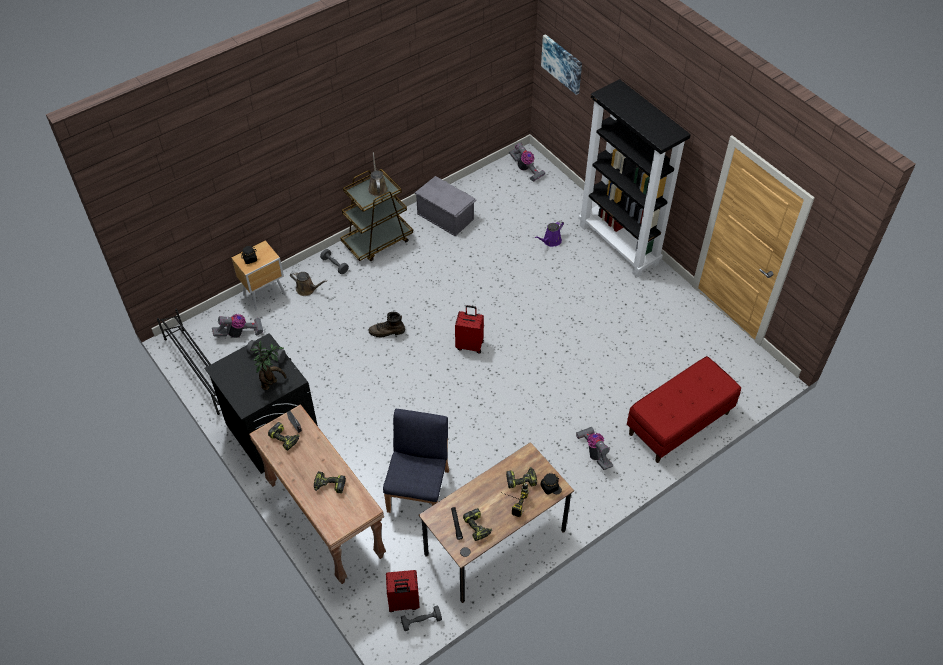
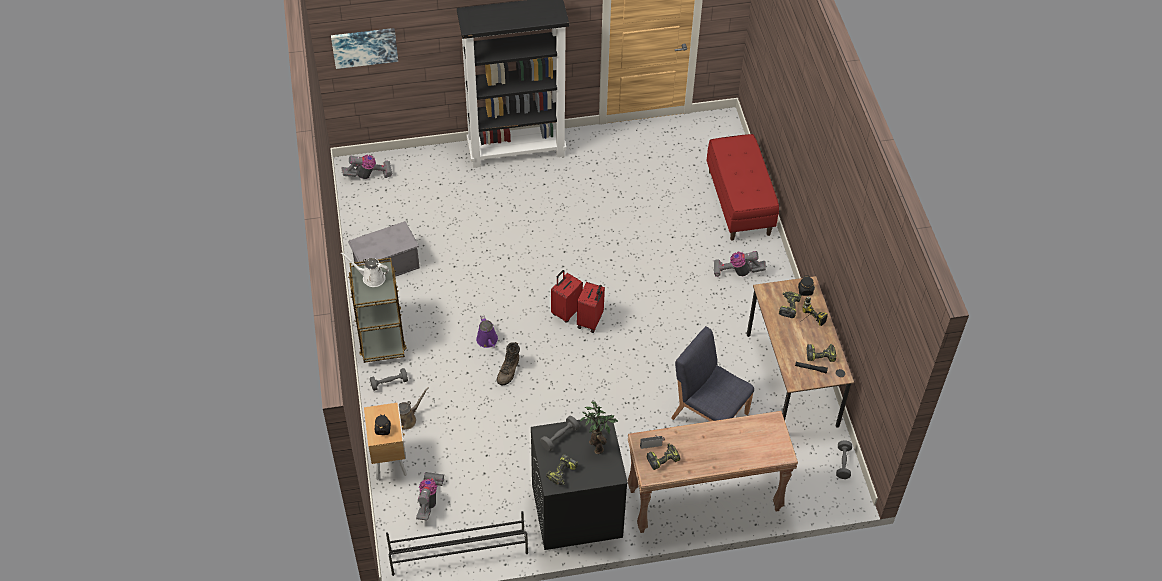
camera: 65 degrees left, 0 degrees up
power drill [314,471,346,494] -> power drill moved to [546,454,578,485]
brown watering can [368,152,388,196] -> white watering can [341,252,389,287]
red suitcase [386,570,419,612] -> red suitcase moved to [577,282,605,333]
purple watering can [535,220,564,247] -> purple watering can moved to [476,315,498,348]

